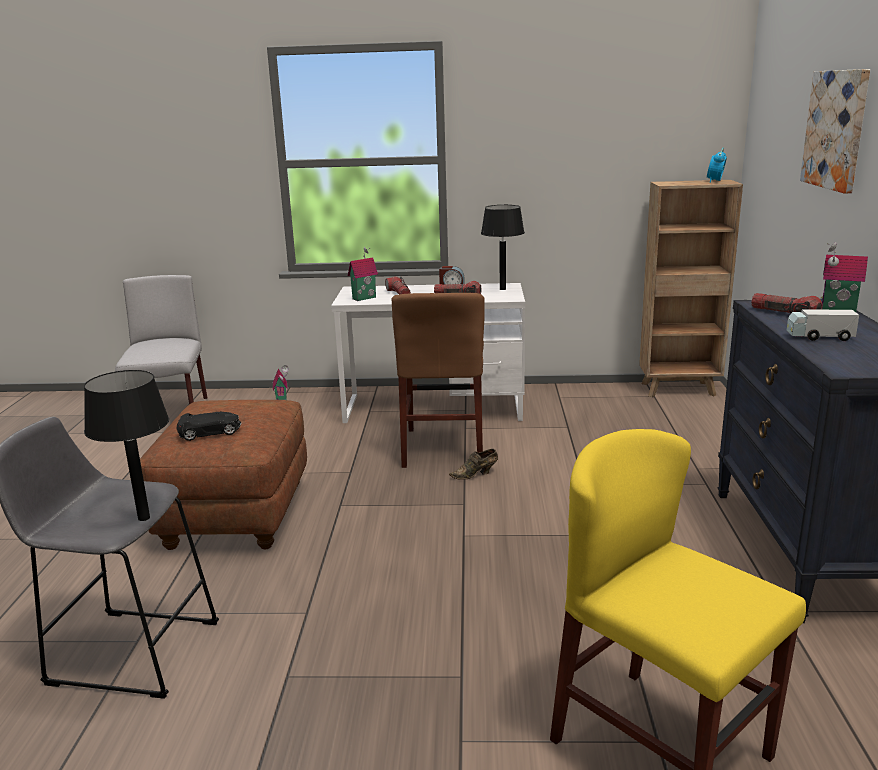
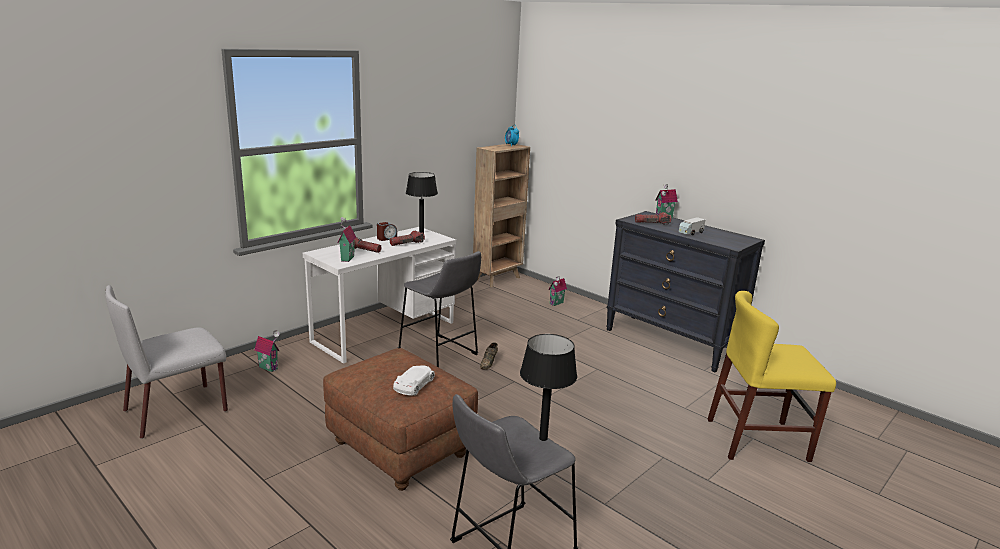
camera: 50 degrees left, 0 degrees up
grey chair [115,275,207,404] -> grey chair turned 75 degrees counterclockwise [105,285,228,439]
black toy car [176,412,241,441] -> white toy car [393,365,435,396]
brown chair [392,293,485,468] -> grey stool [398,251,481,368]
picture [800,69,870,194] -> none
none -> toy house [549,276,567,306]

